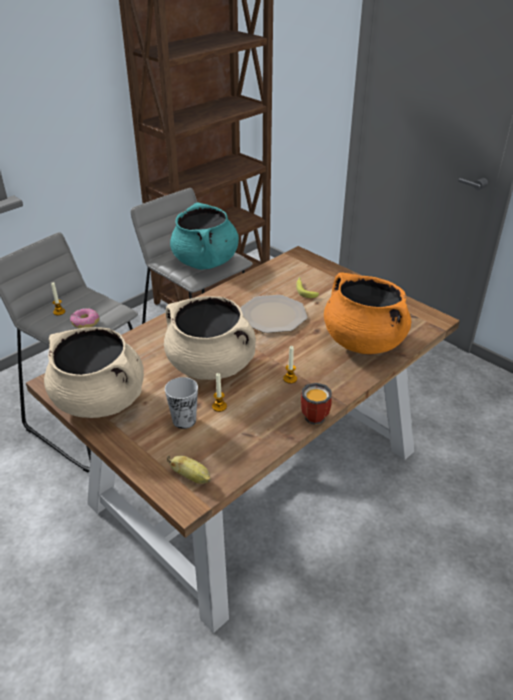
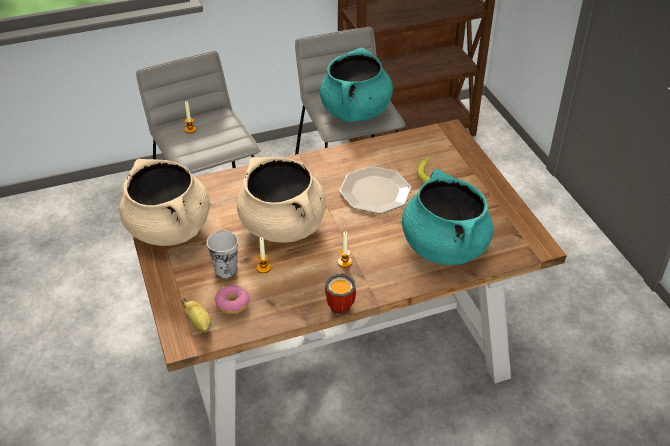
camera: 25 degrees right, 5 degrees up
donut [70,308,99,328] -> donut moved to [215,285,249,314]
orange cooking pot [324,272,411,354] -> turquoise cooking pot [402,169,493,265]

